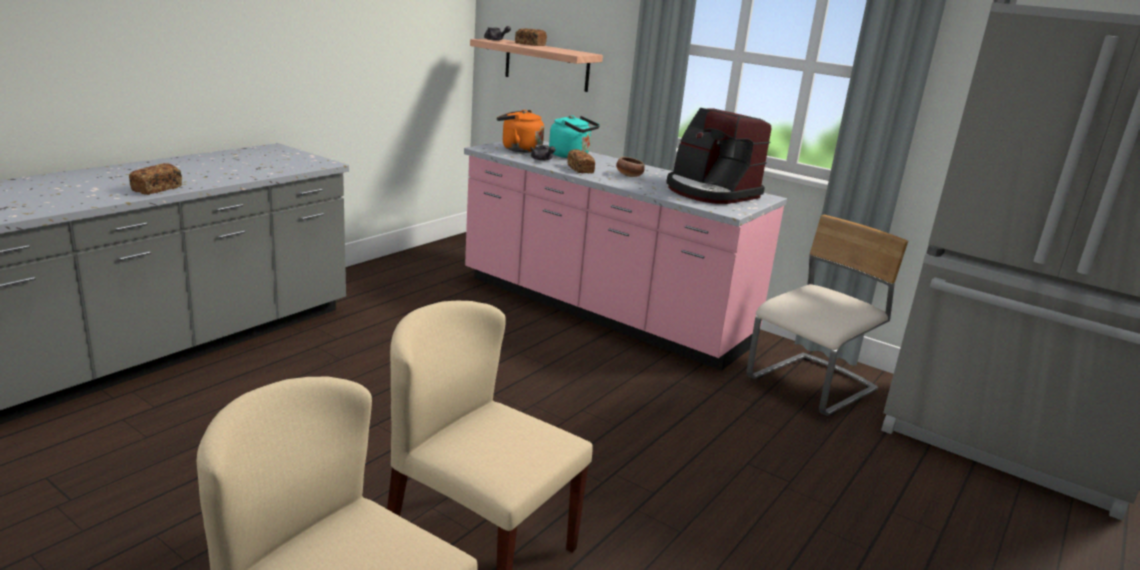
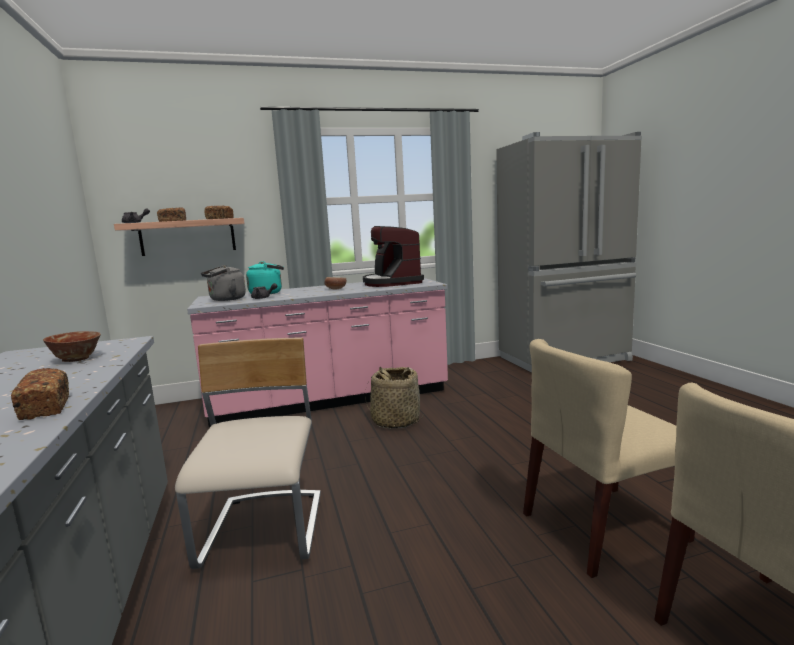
camera: 50 degrees left, 10 degrees down
orange kettle [497,110,544,153] -> grey kettle [201,265,246,301]
bread [567,149,595,174] -> bread moved to [204,206,234,219]
coffee machine [666,108,771,204] -> coffee machine turned 75 degrees clockwise [363,226,424,287]
beige chair [746,215,908,416] -> beige chair moved to [175,337,321,569]
none -> bowl [43,331,101,362]
none -> basket [365,367,423,429]

